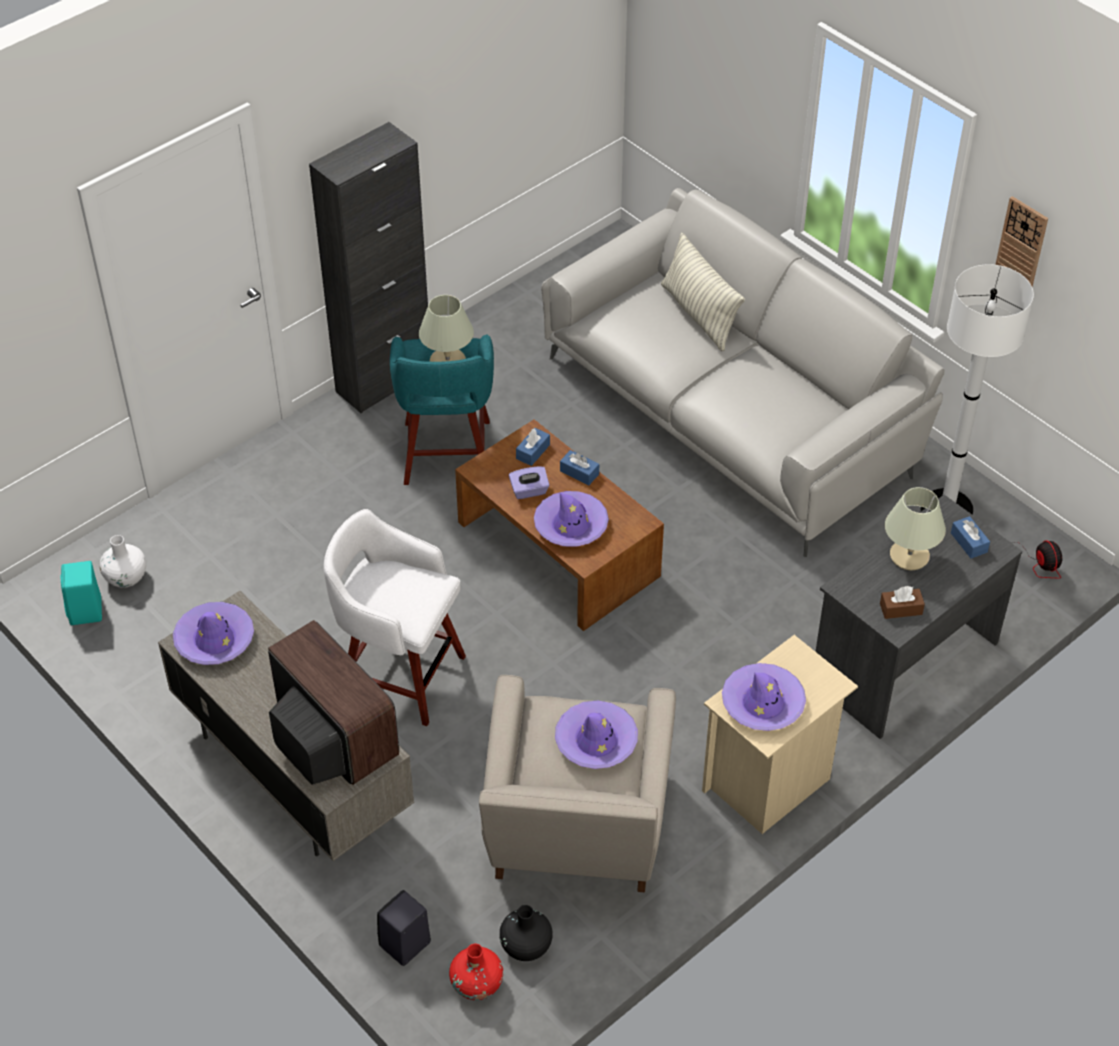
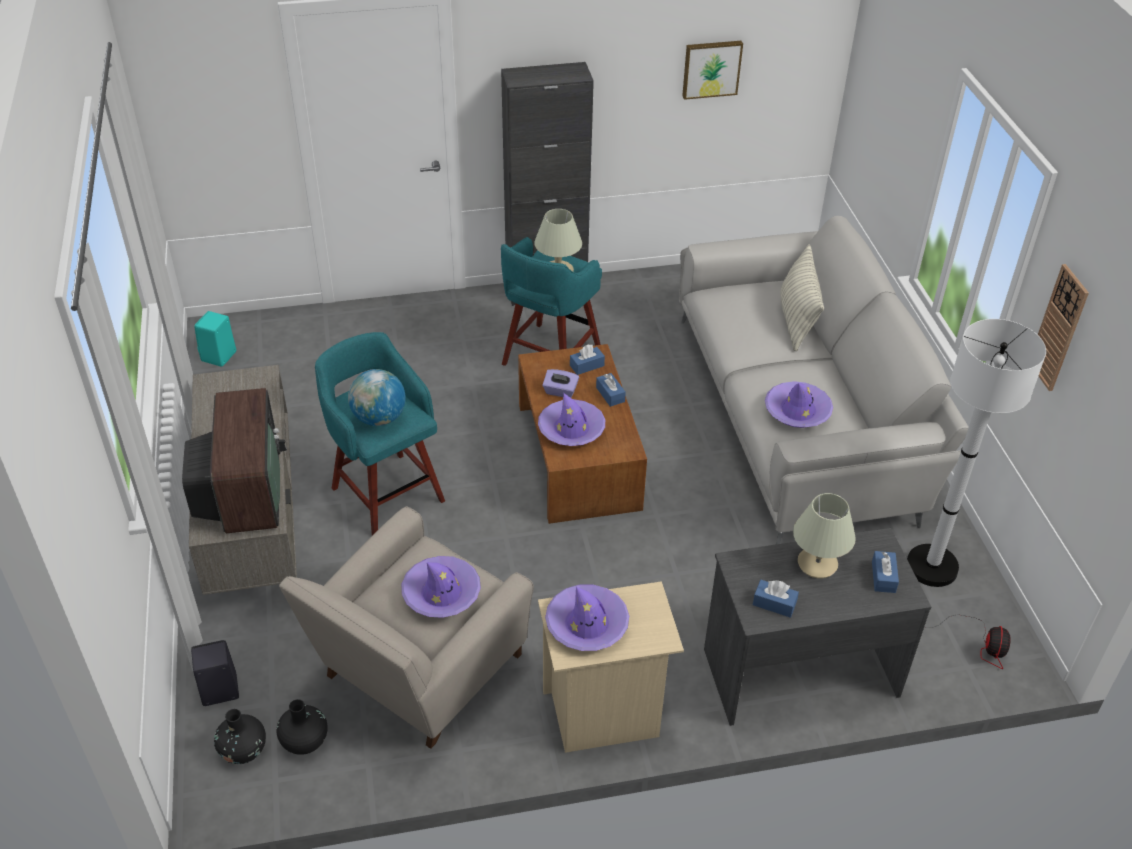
camera: 30 degrees right, 5 degrees down
white vase [100,535,146,588] -> none
purple hat [173,602,254,665] -> purple hat moved to [765,381,833,428]
white stool [323,509,466,726] -> turquoise stool [315,332,445,536]
red vase [449,944,503,1000] -> black vase [214,709,266,764]
brown tissue box [880,586,925,619] -> blue tissue box [753,580,799,618]
none -> globe [348,369,406,426]
none -> picture [682,41,743,100]

